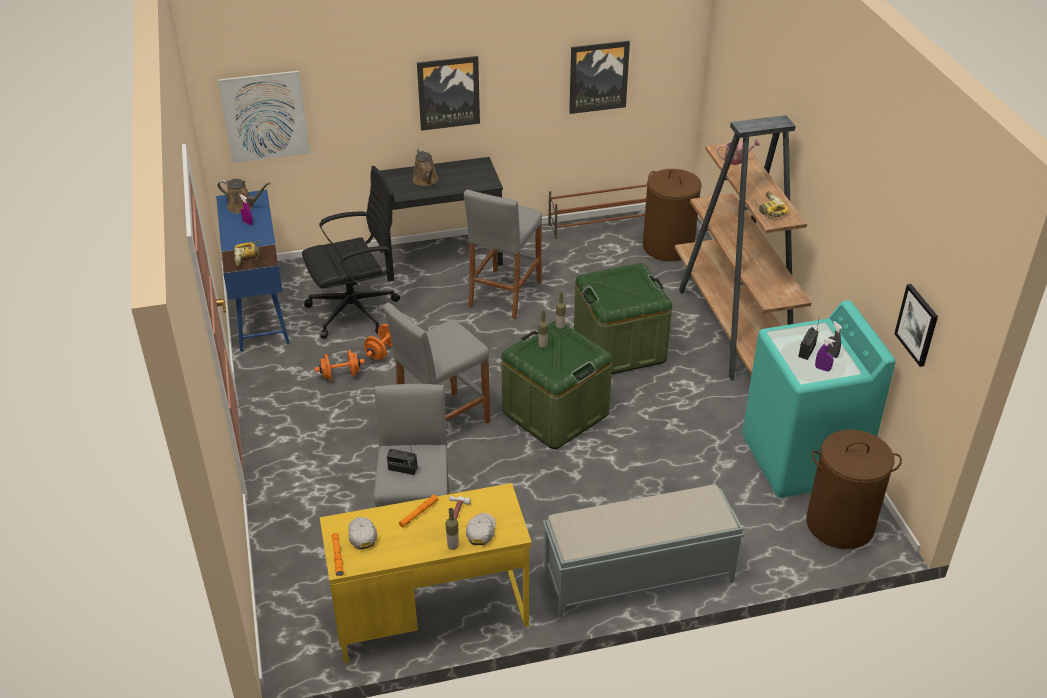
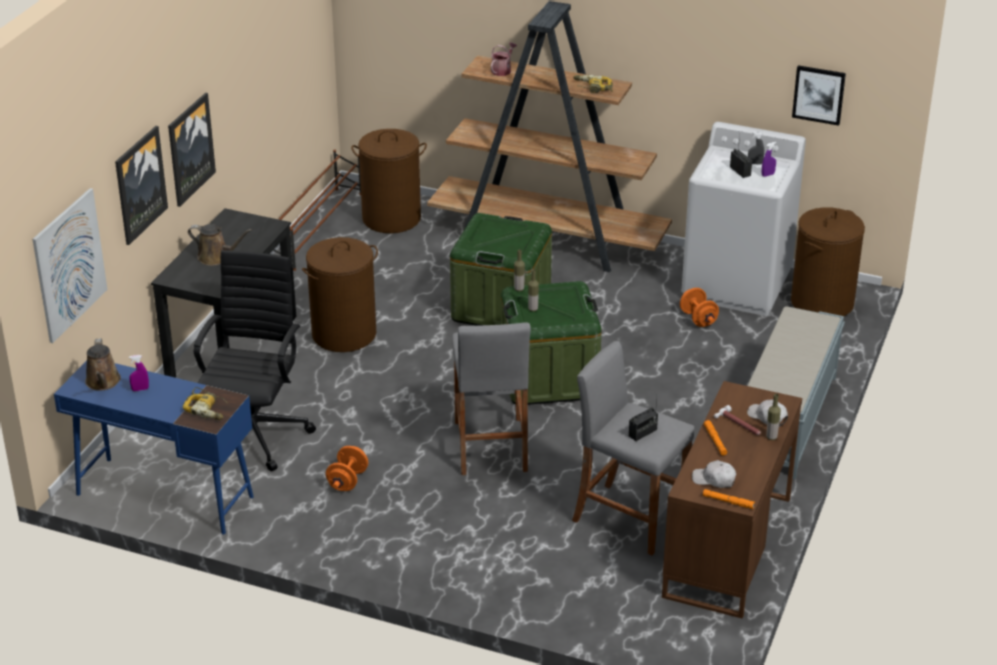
camera: 55 degrees left, 5 degrees down
brown watering can [217,179,271,214] -> brown watering can turned 120 degrees clockwise [85,338,121,391]
yellow desk [320,483,532,663] -> brown desk [662,381,802,619]
orange dumbbell [364,324,393,360] -> orange dumbbell moved to [680,288,719,327]
grey stool [464,190,542,319] -> brown laundry basket [302,237,378,352]
picture [569,41,630,114] -> picture moved to [115,126,168,245]
turquoise washing machine [743,300,896,498] -> white washing machine [682,122,806,316]

